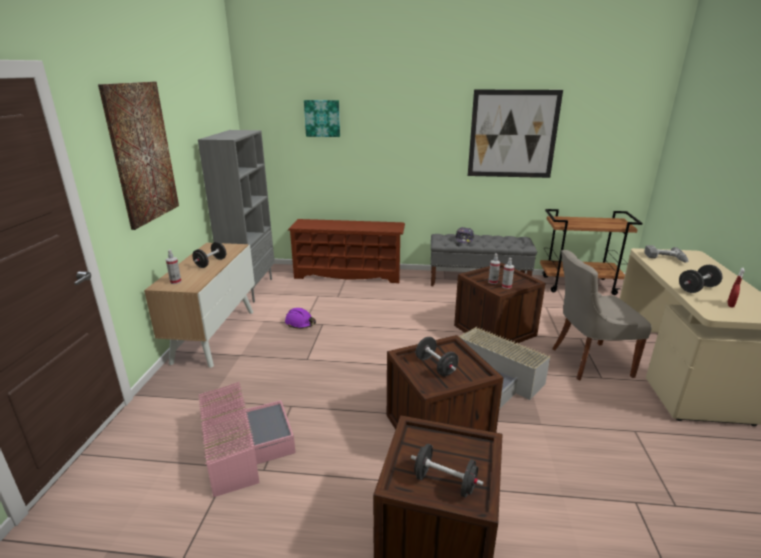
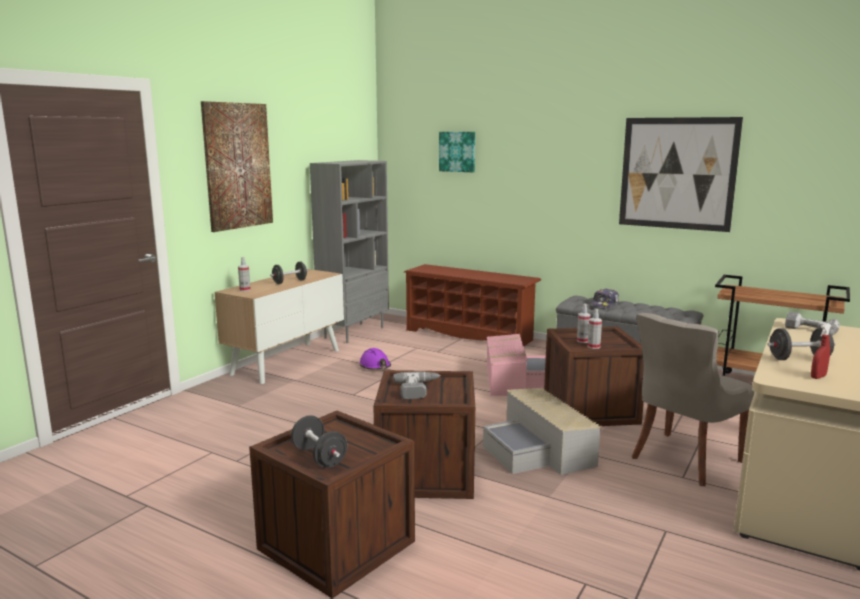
camera: 25 degrees right, 10 degrees down
pink storage box [198,382,296,497] -> pink storage box moved to [487,334,546,396]
black dumbbell [416,337,459,376] -> power drill [393,371,441,399]
grey chair [552,250,652,380] -> grey chair turned 60 degrees counterclockwise [632,313,755,486]

